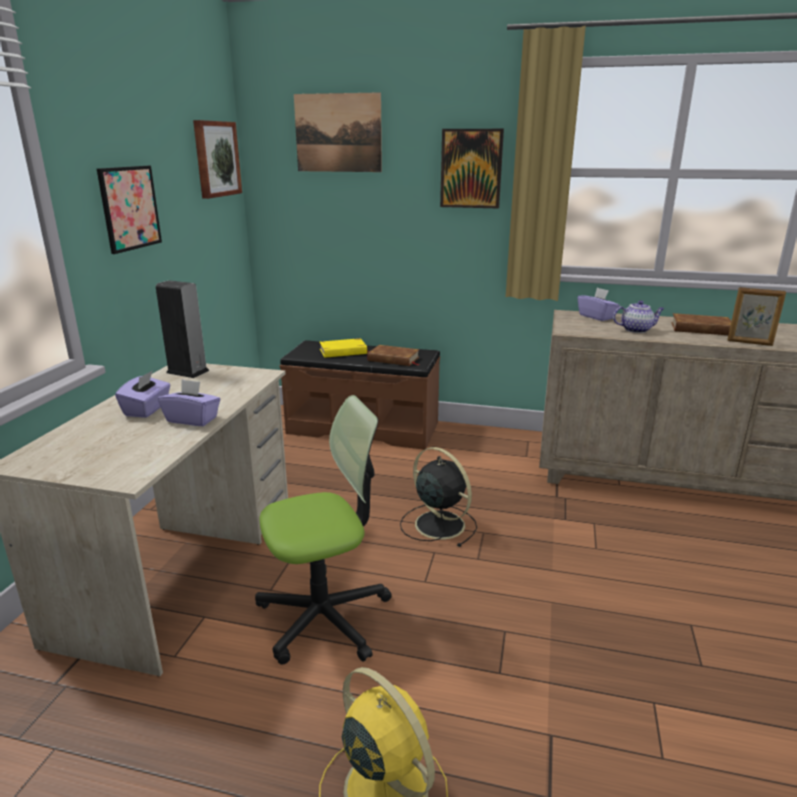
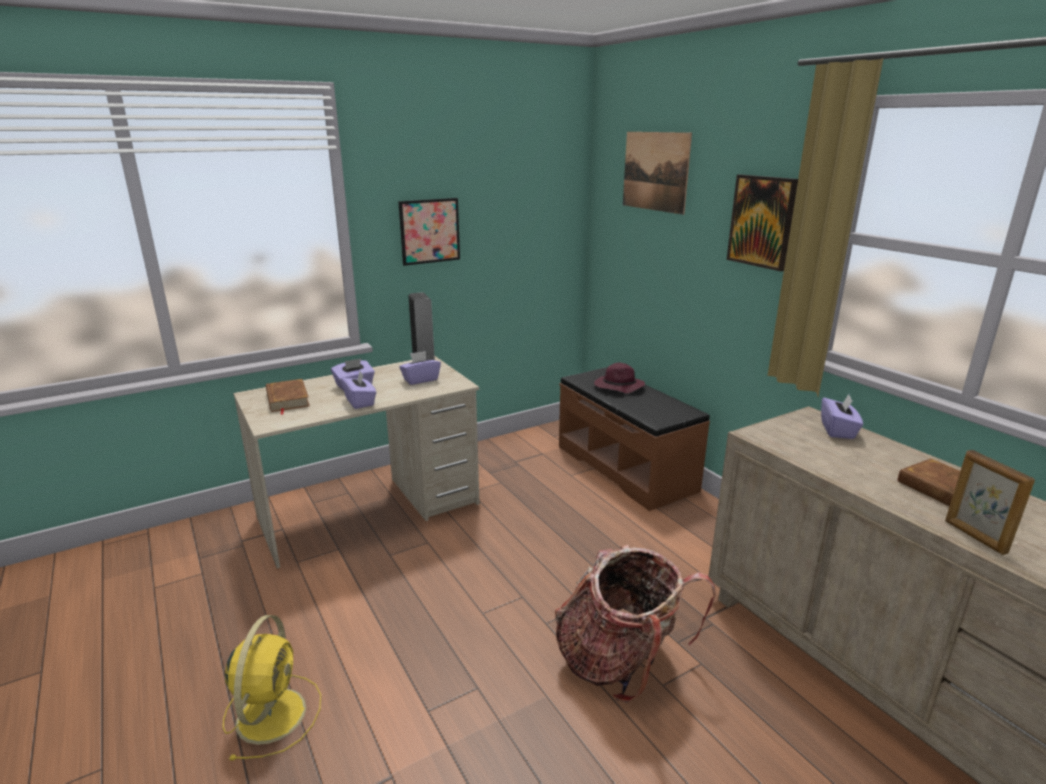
camera: 45 degrees right, 0 degrees up
picture [193,120,242,199] -> none
office chair [255,395,391,664] -> none
yellow book [320,338,370,358] -> purple hat [594,363,645,393]
brown book [367,345,420,366] -> brown book moved to [266,379,310,415]
black fan [400,447,477,547] -> none
teapot [613,300,665,333] -> none
none -> purple tissue box [399,351,441,385]
none -> backpack [555,545,716,703]

